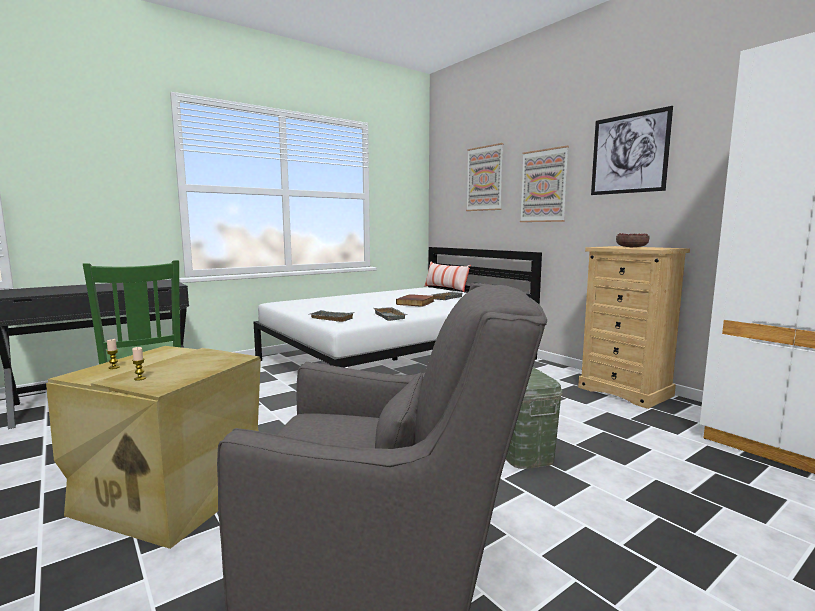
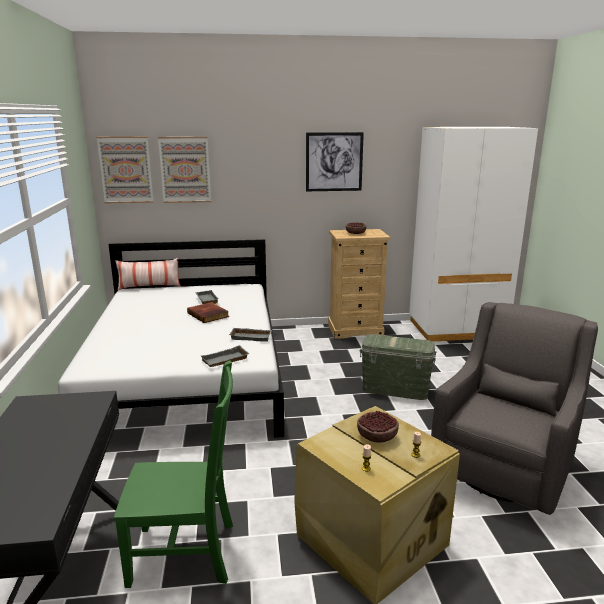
camera: 60 degrees left, 10 degrees up
picture [520,146,569,222] -> picture moved to [97,136,154,203]
none -> bowl [357,411,399,443]

